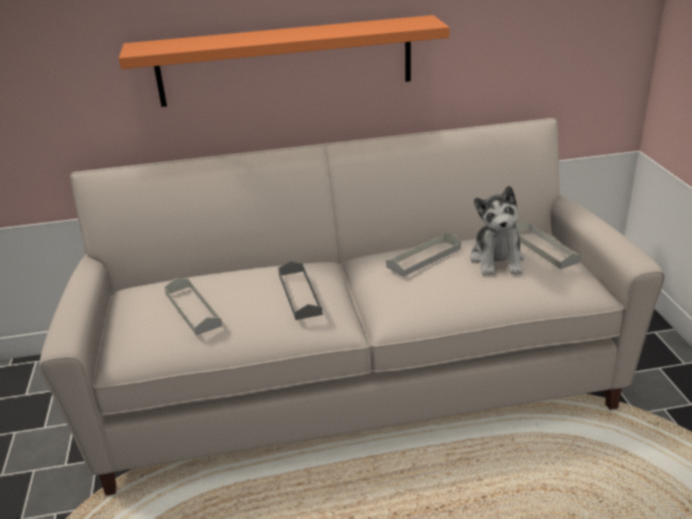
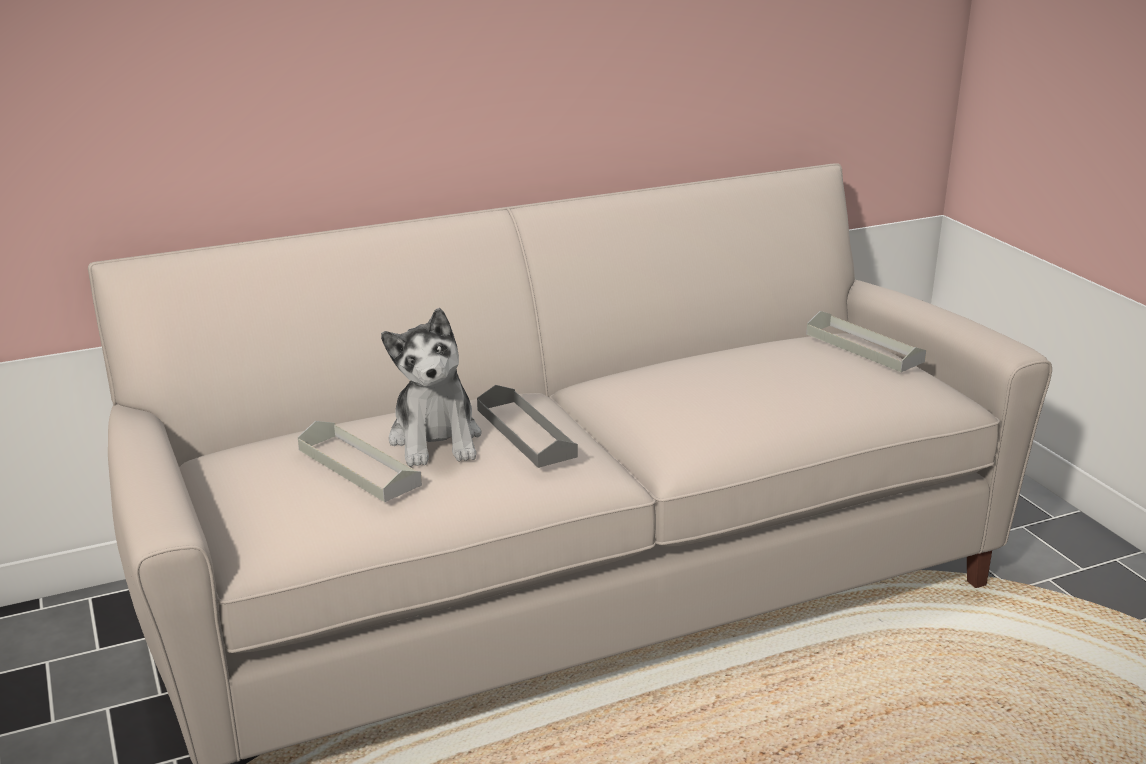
camera: 15 degrees left, 5 degrees down
orange shelf [119,15,450,107] -> none
grey tray [386,233,461,277] -> none
plush toy [470,186,524,276] -> plush toy moved to [381,308,481,467]

